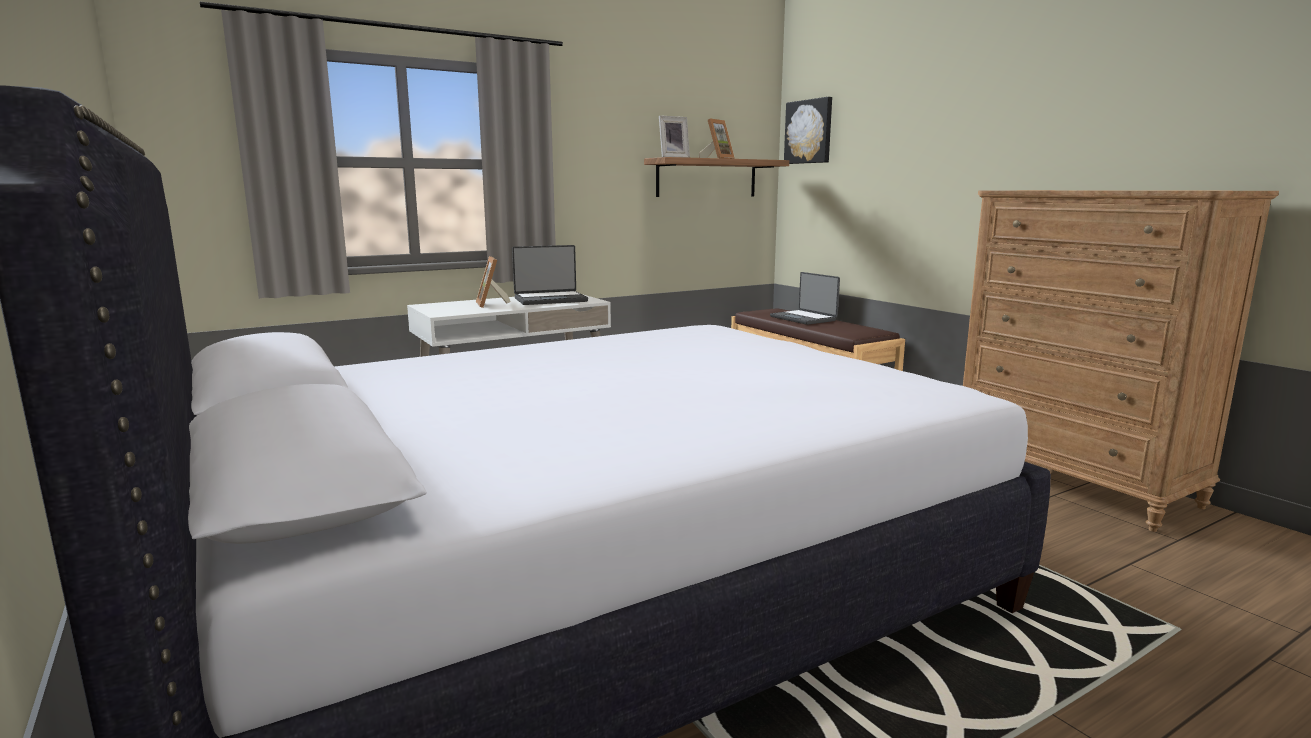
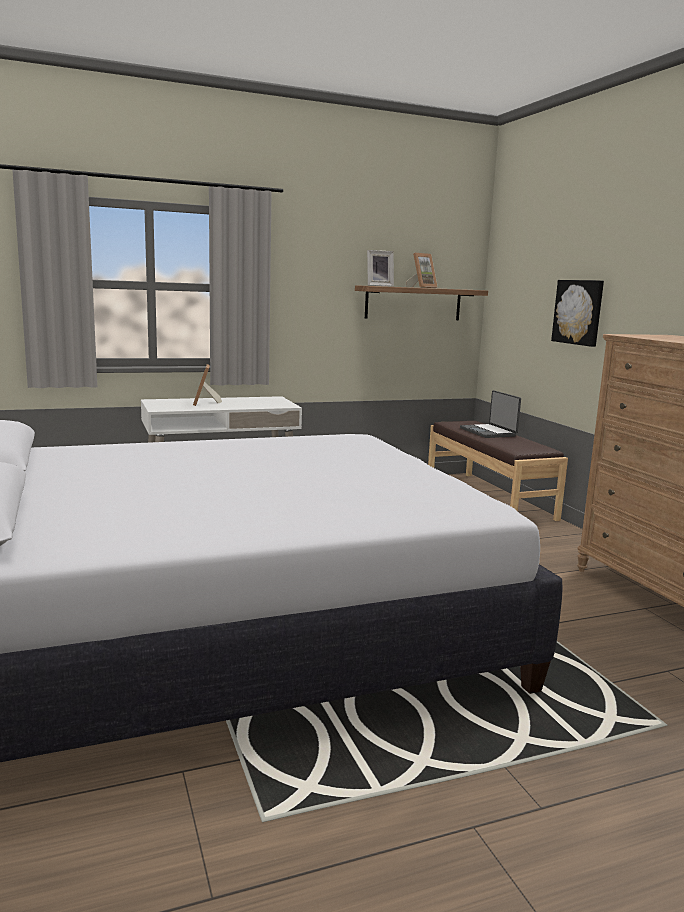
camera: 10 degrees right, 0 degrees up
laptop [512,245,588,305] -> none
picture [784,97,832,164] -> picture moved to [551,280,604,347]

